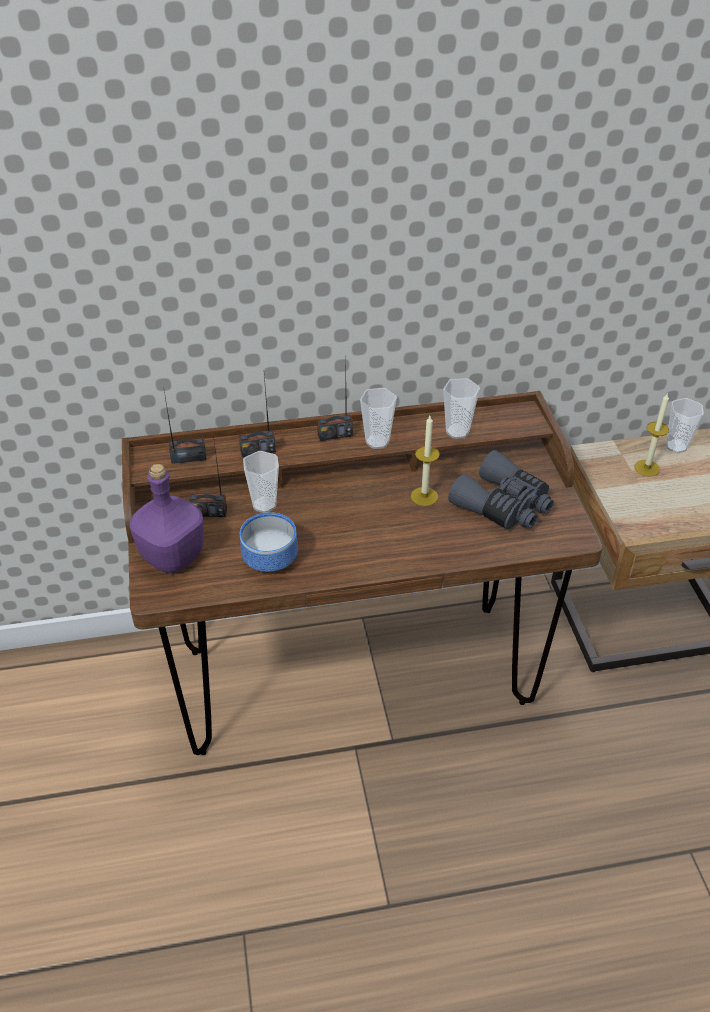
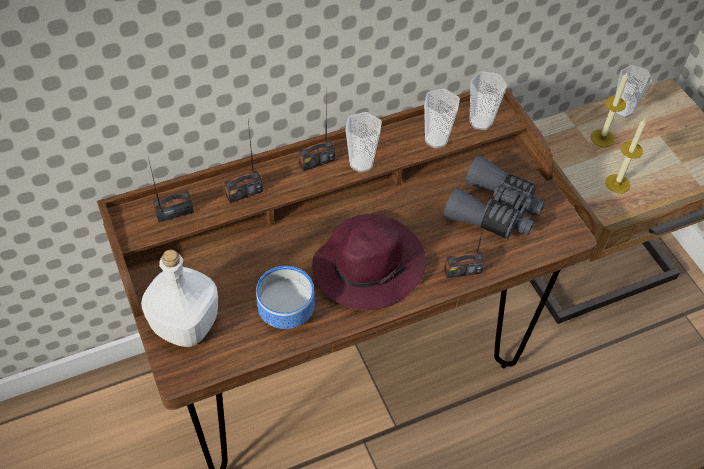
camera: 15 degrees left, 10 degrees up
purple bottle [130,464,204,573] -> white bottle [141,249,218,347]
radio [189,436,227,517] -> radio moved to [444,205,489,278]
cup [243,451,279,513] -> cup moved to [469,71,507,130]
candle [411,416,440,506] -> candle moved to [605,119,646,193]
none -> purple hat [312,214,427,310]

